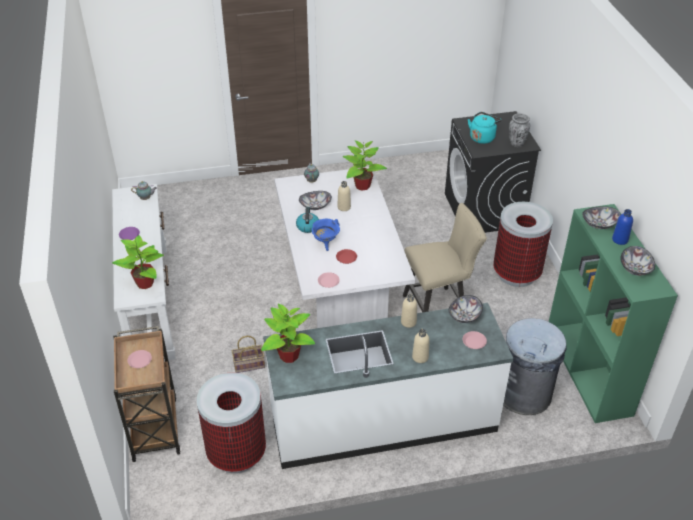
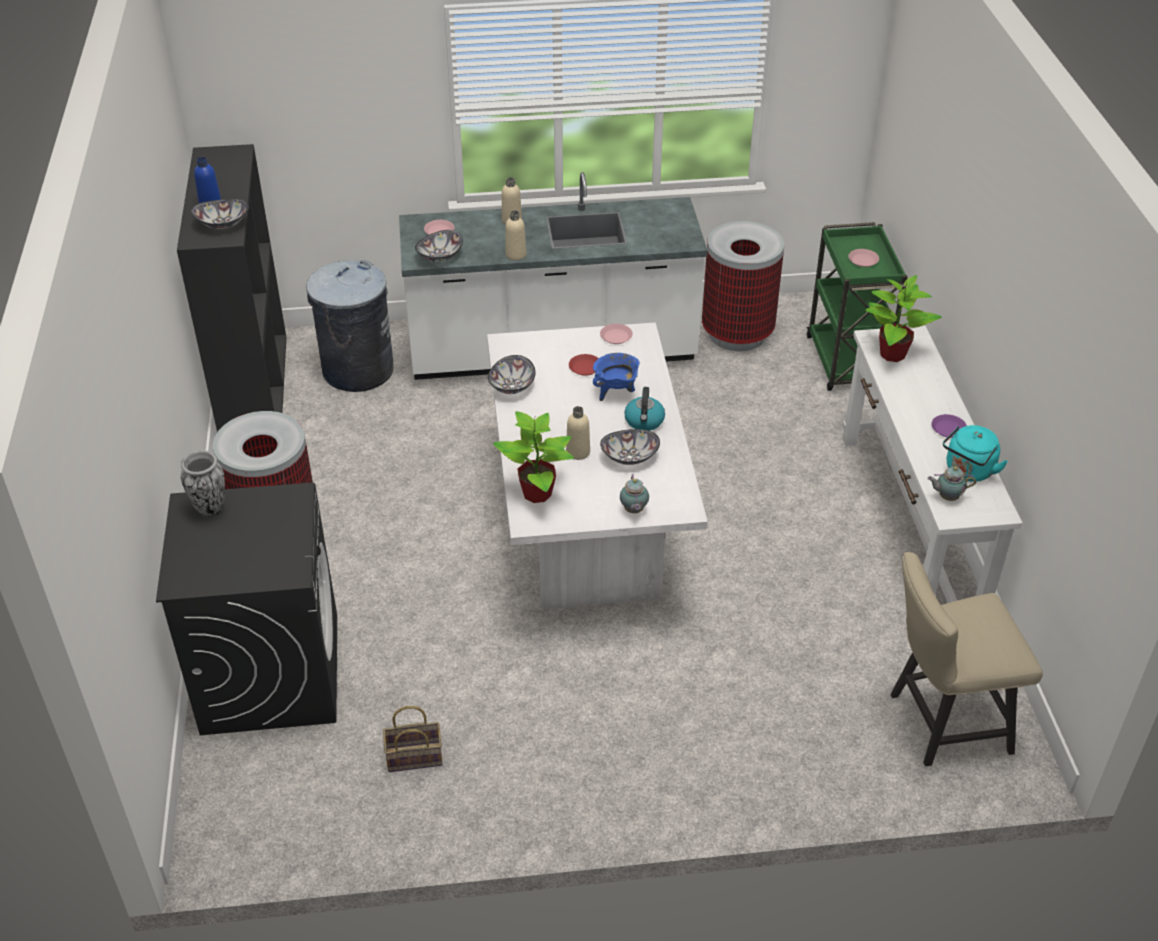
camera: 175 degrees left, 0 degrees up
brown cart [113,326,181,462] -> green cart [807,222,908,391]
basket [232,336,265,373] -> basket moved to [383,706,443,772]
potted plant [261,304,315,363] -> none
beige chair [403,203,487,312] -> beige chair moved to [891,552,1043,766]
turquoise kettle [468,112,501,144] -> turquoise kettle moved to [943,425,1008,482]
green bookcase [549,204,678,423] -> black bookcase [177,144,286,432]
bowl [620,246,655,276] -> bowl moved to [488,355,535,394]

